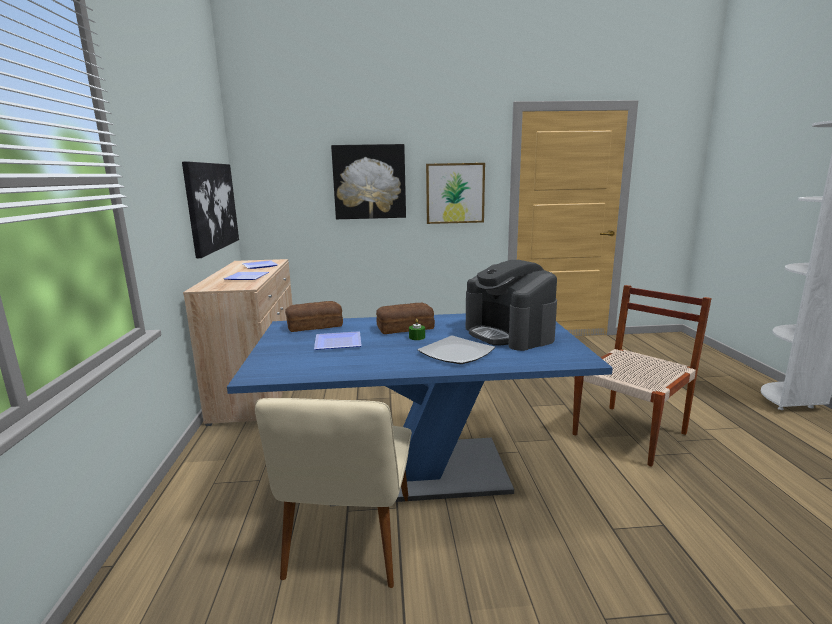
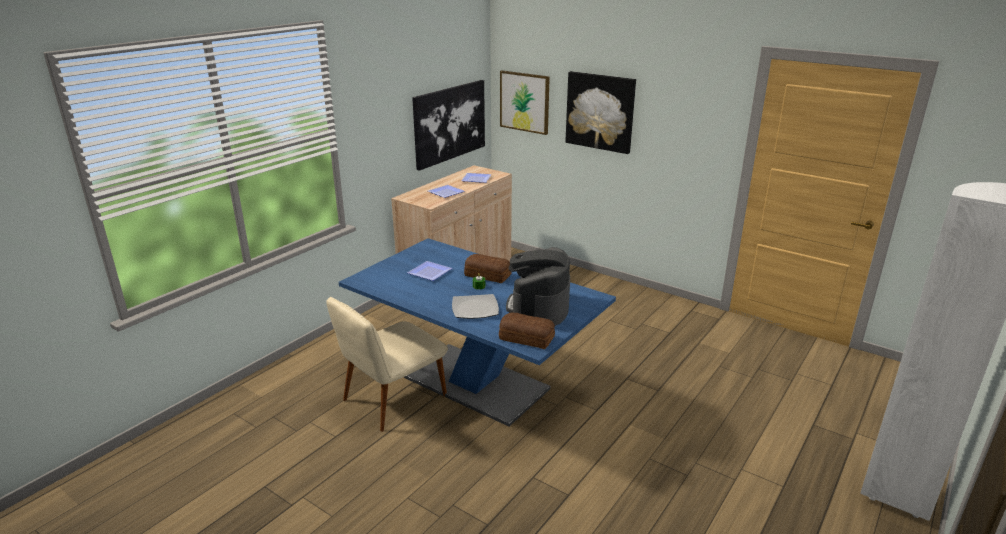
camera: 40 degrees right, 10 degrees up
bread [285,301,343,332] -> bread moved to [499,312,555,349]
picture [426,163,485,224] -> picture moved to [500,70,550,135]
chair [573,285,711,467] -> none

